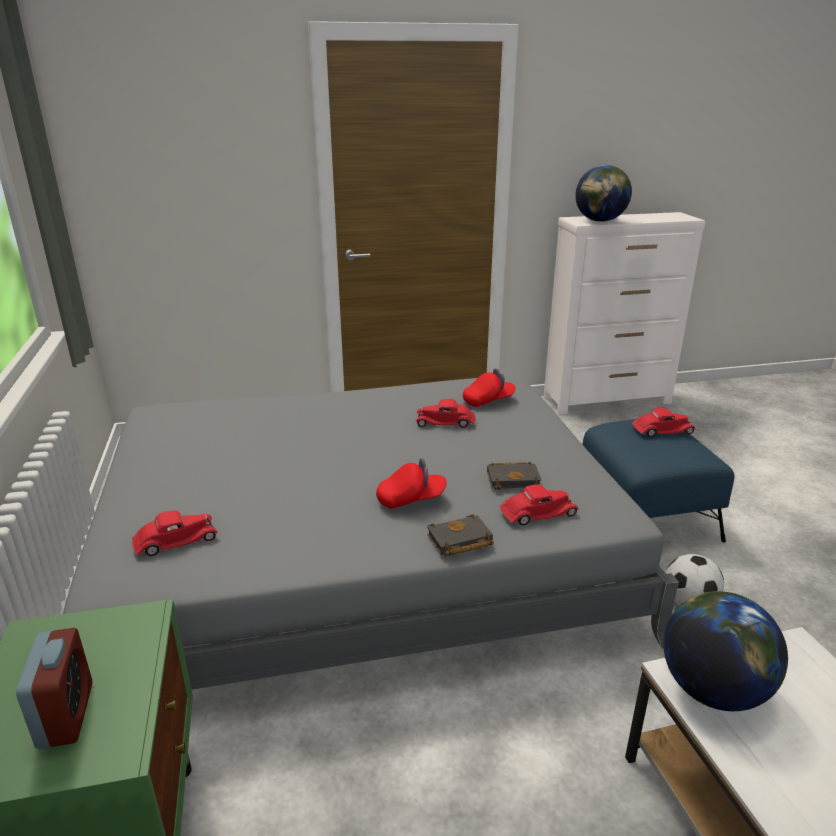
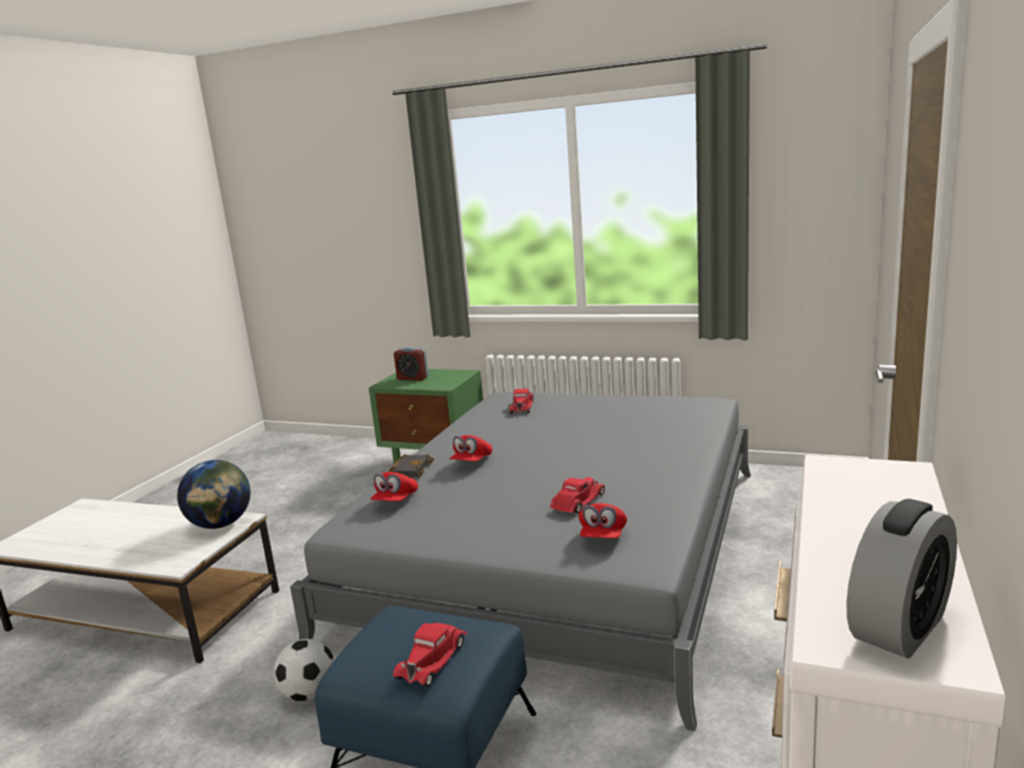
camera: 125 degrees right, 10 degrees down
black book [487,462,541,490] -> none
red toy car [500,485,579,525] -> red cap [370,472,418,501]
globe [575,165,632,222] -> none
none -> alarm clock [846,499,957,659]

